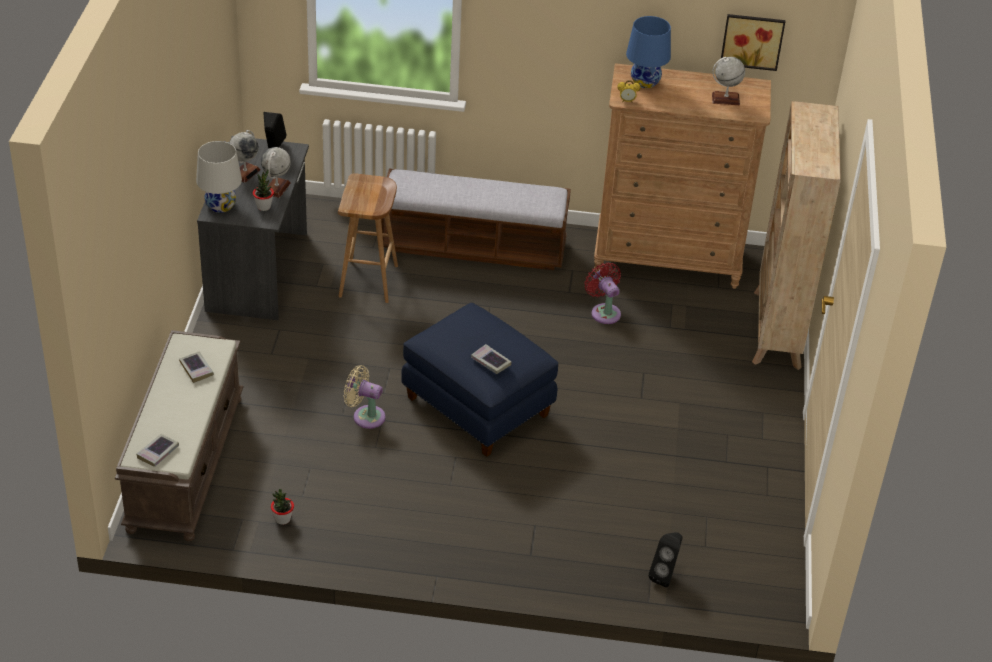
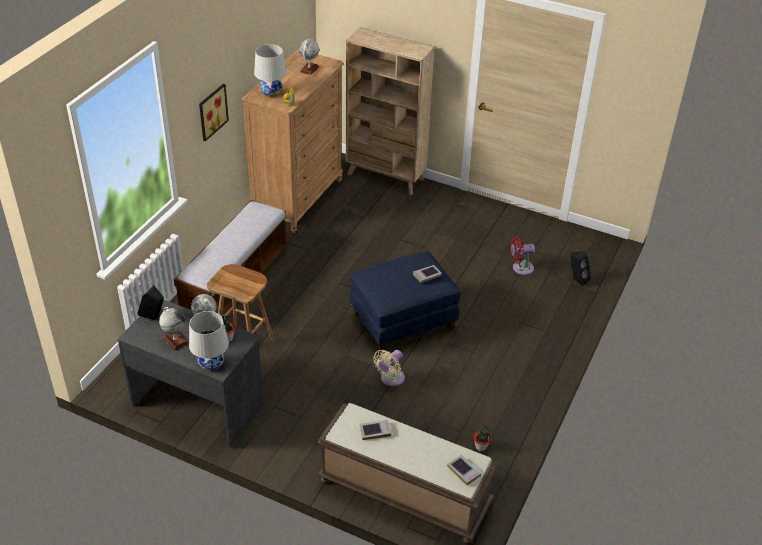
camera: 70 degrees left, 0 degrees up
red fan [584,262,621,324] -> red fan moved to [510,236,535,275]
blue table lamp [626,16,671,88] -> white table lamp [254,44,286,97]
picture [721,14,785,71] -> picture moved to [199,84,229,141]

